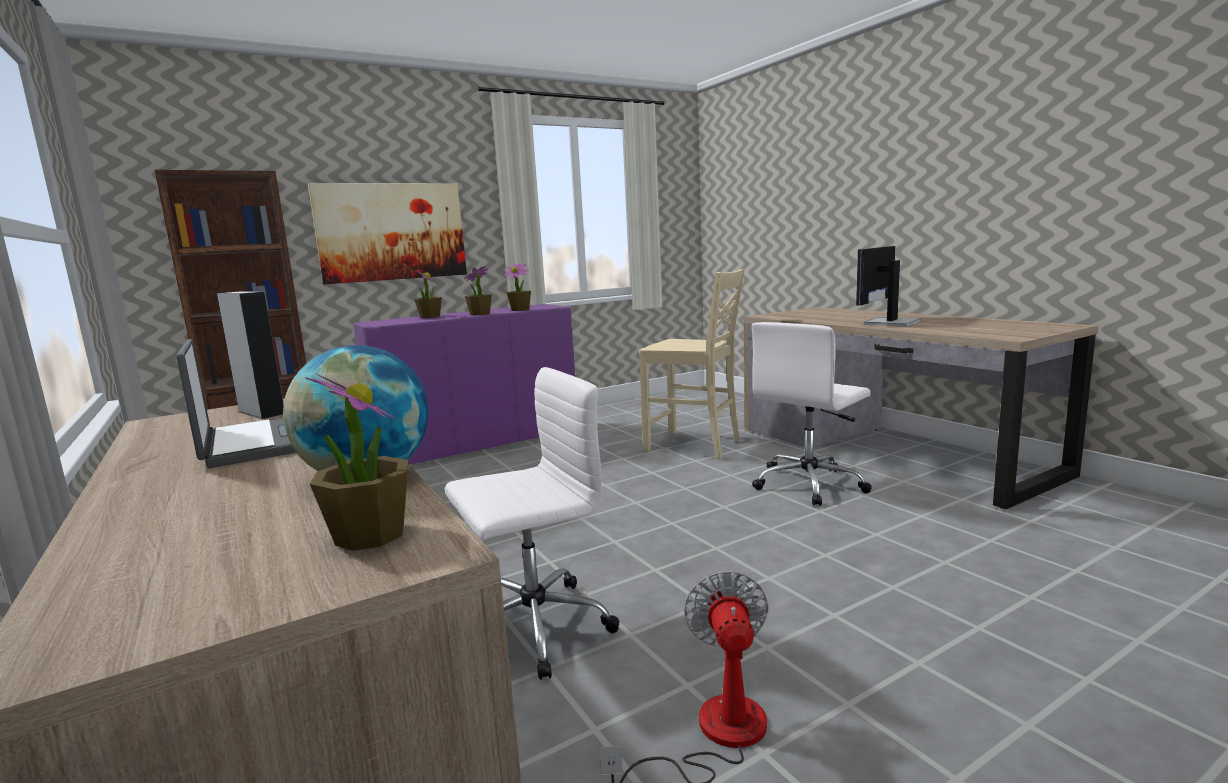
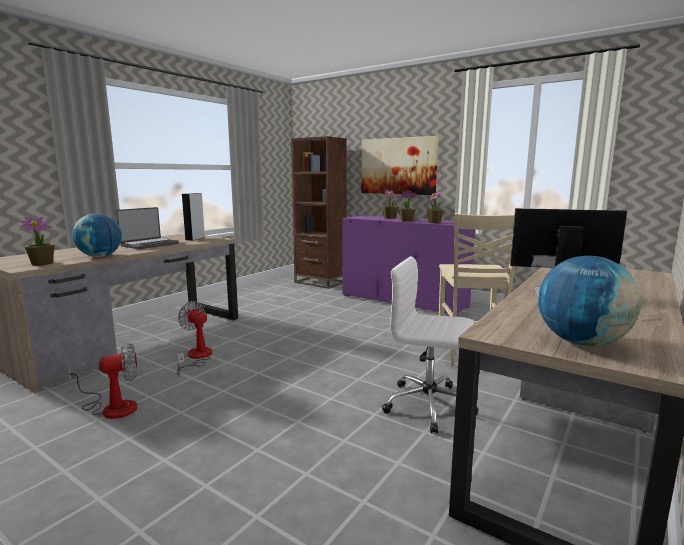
camera: 65 degrees right, 0 degrees up
white office chair [445,367,619,680] -> fan [177,301,212,375]
none -> globe [538,256,642,346]

